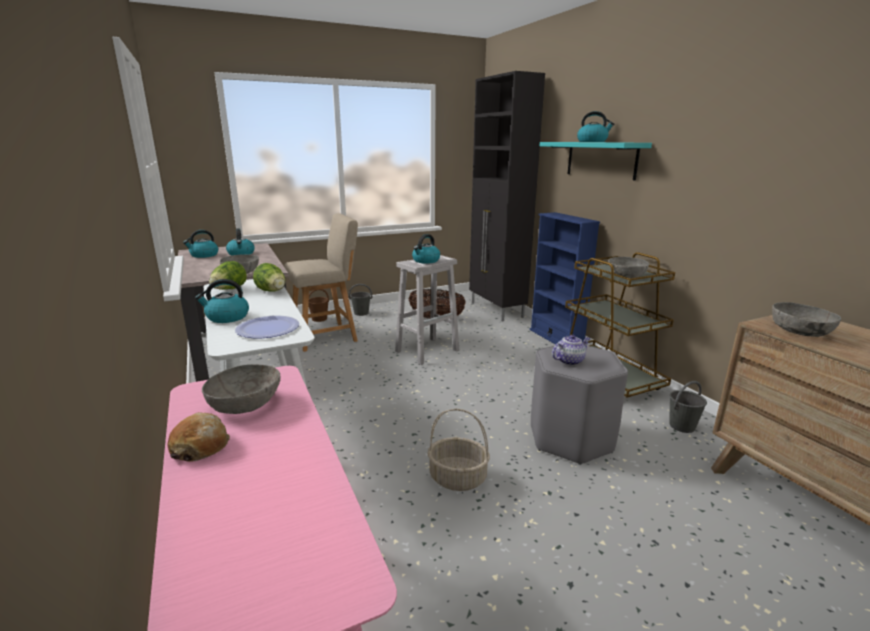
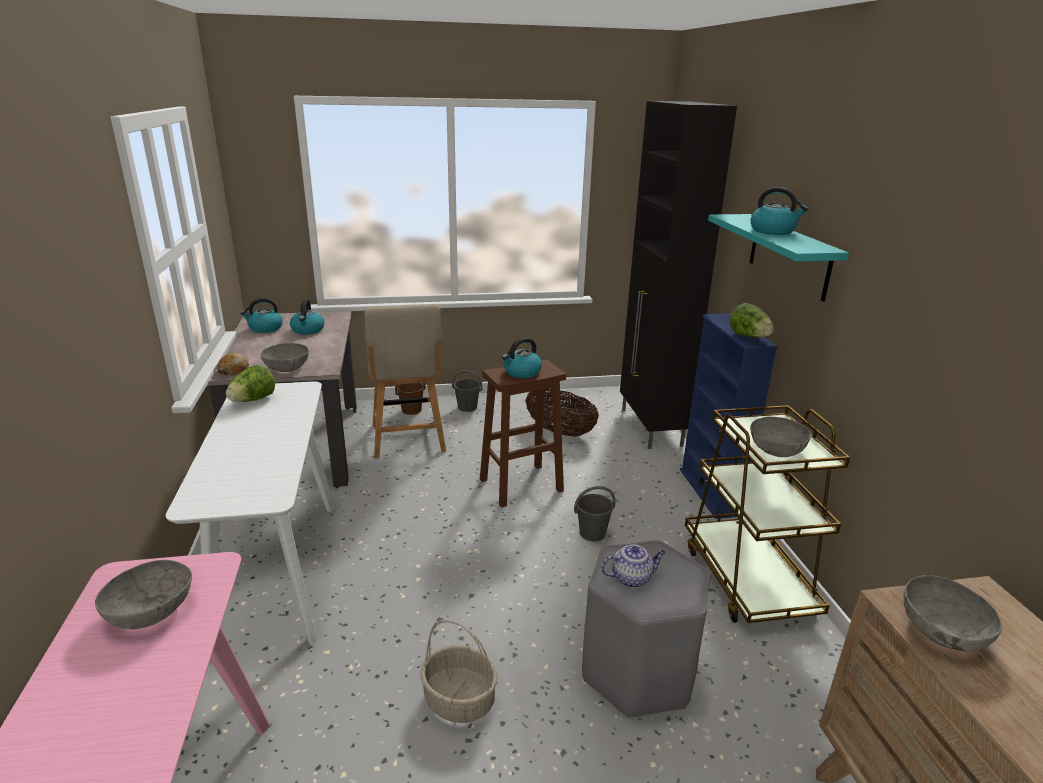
camera: 15 degrees right, 5 degrees up
bread [167,412,230,462] -> bread moved to [217,353,249,376]
kettle [195,279,249,323] -> none
plate [235,316,299,338] -> none
lettuce [253,263,285,292] -> lettuce moved to [730,303,774,338]
beige chair [284,213,358,352] -> beige chair turned 90 degrees clockwise [364,304,446,458]
white stool [395,255,459,365] -> brown stool [480,360,566,507]
grey bucket [669,381,707,433] -> grey bucket moved to [574,486,615,542]

